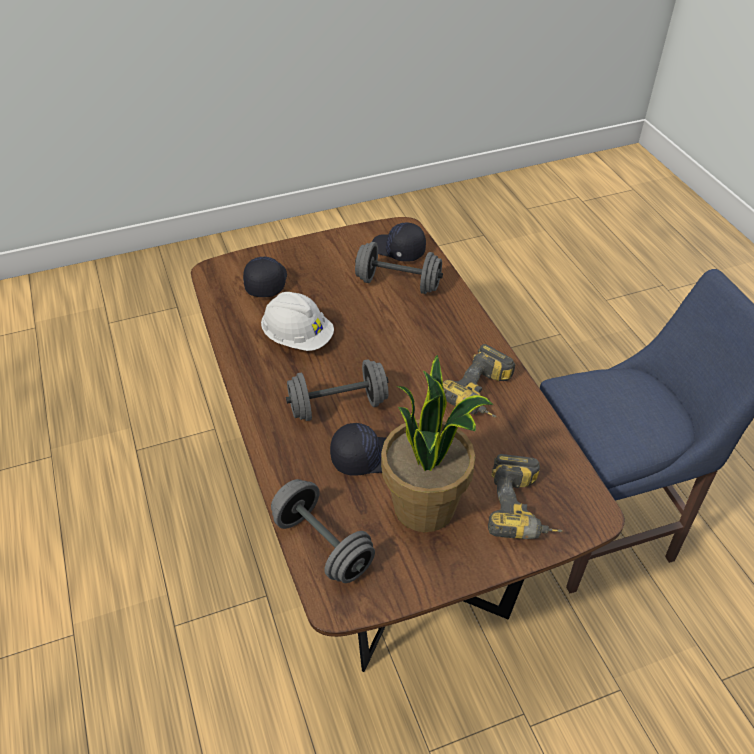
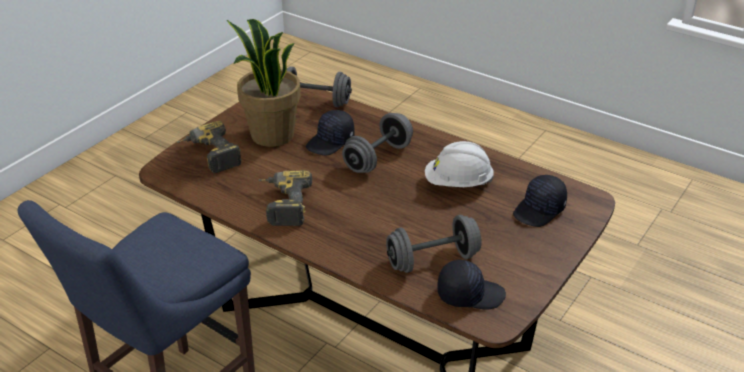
camera: 145 degrees right, 10 degrees down
black cap [243,257,287,297] -> black cap turned 75 degrees clockwise [513,175,567,227]

